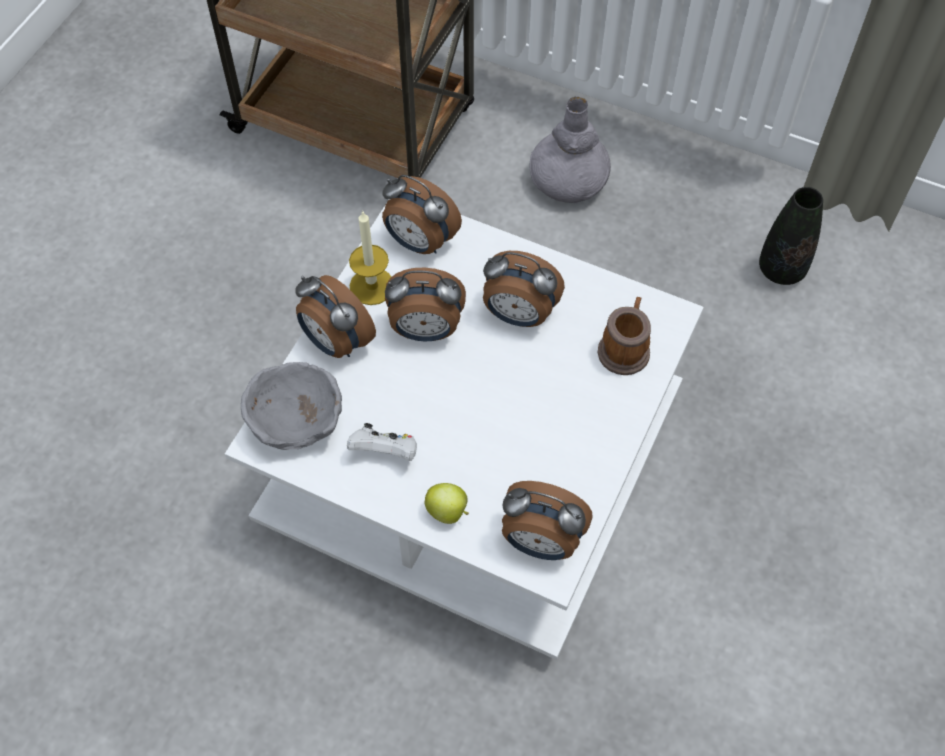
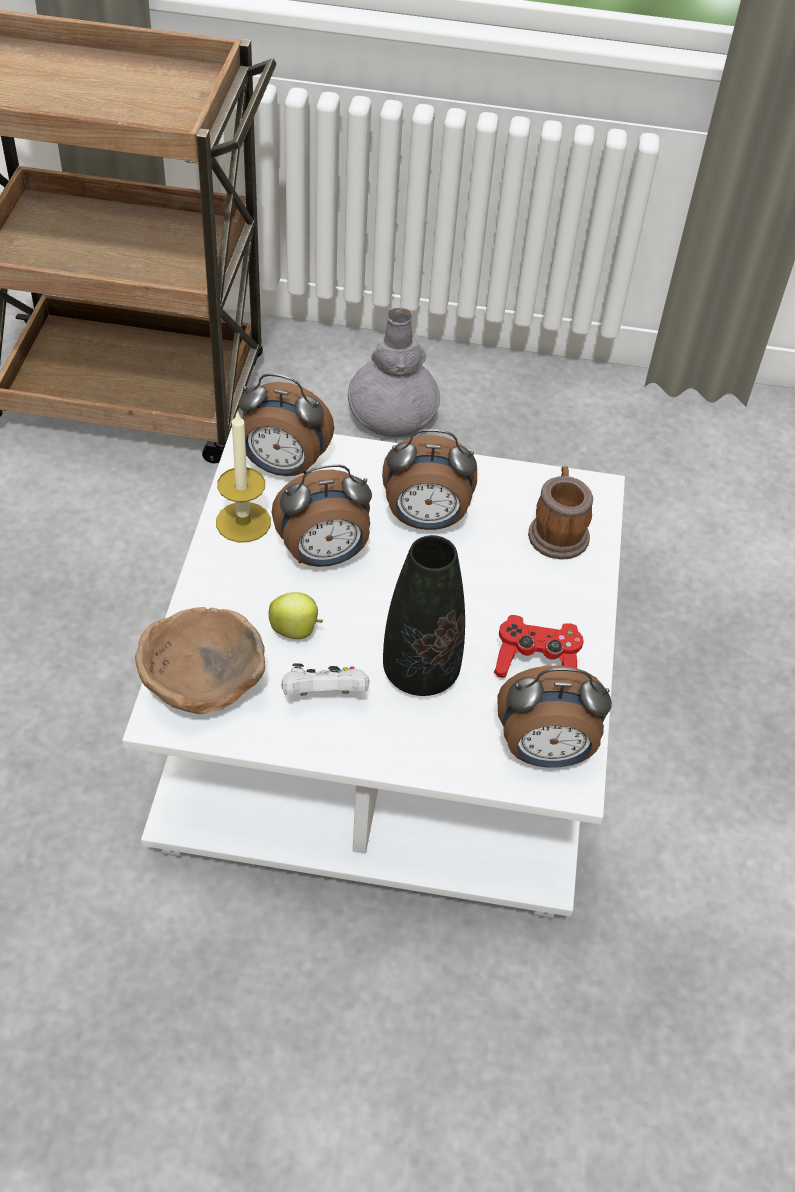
camera: 20 degrees left, 10 degrees down
grey bowl [241,362,342,450] -> brown bowl [135,607,265,714]
alarm clock [295,275,376,358] -> none
apple [425,483,469,524] -> apple moved to [268,592,323,639]
black vase [759,187,823,285] -> black vase moved to [383,535,465,696]
none -> red game controller [494,615,583,678]

